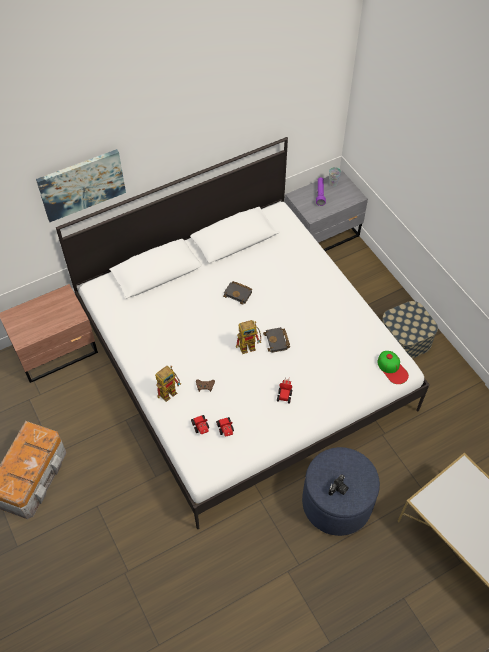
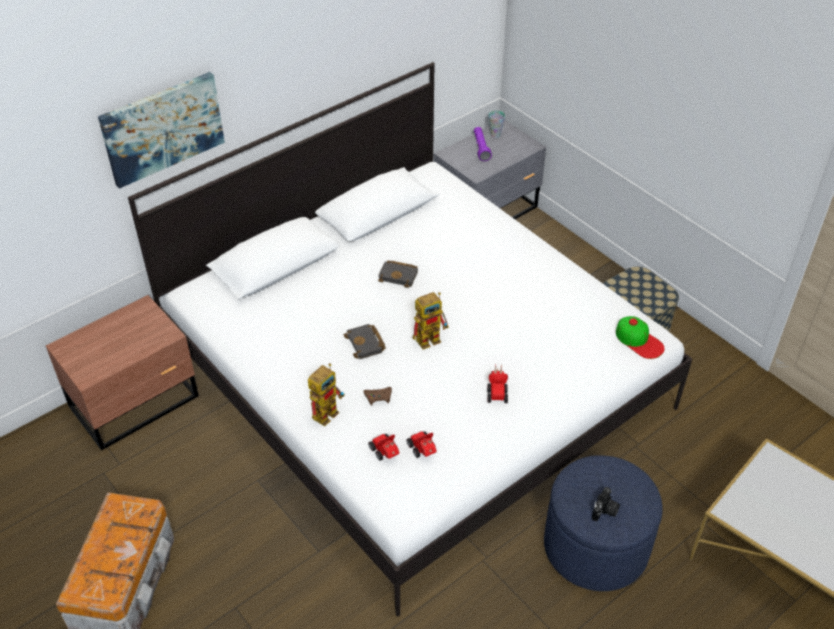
camera: 10 degrees left, 10 degrees down
black book [263,327,290,353] -> black book moved to [343,324,386,359]

